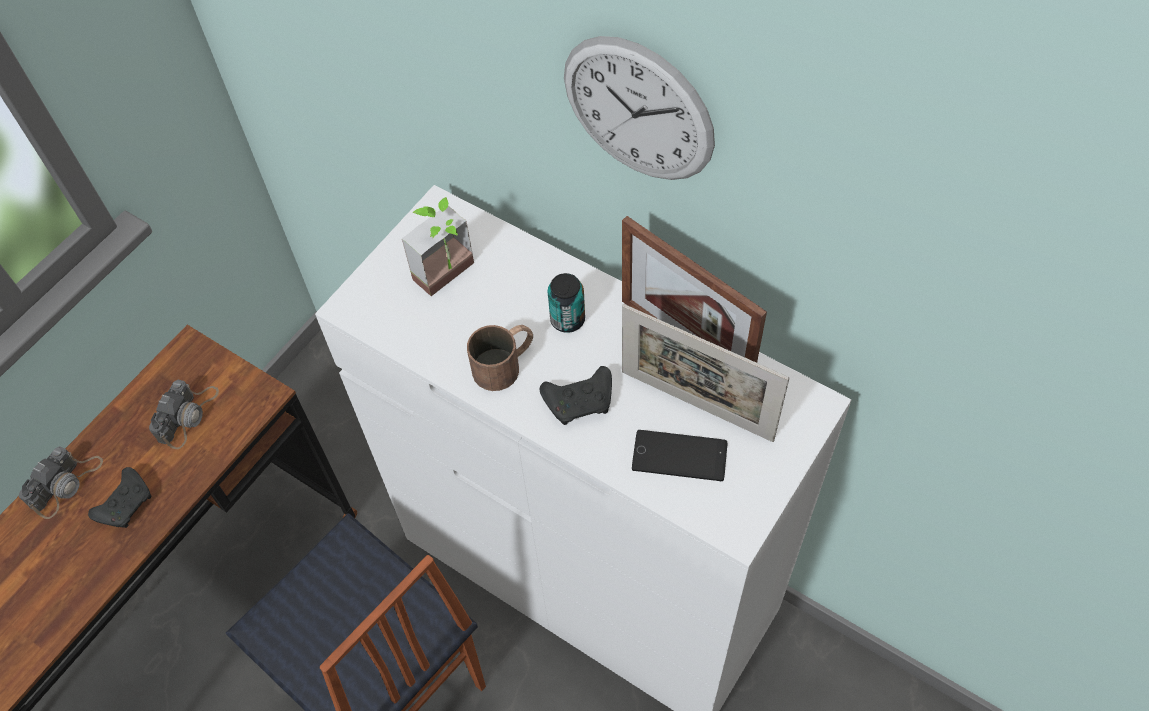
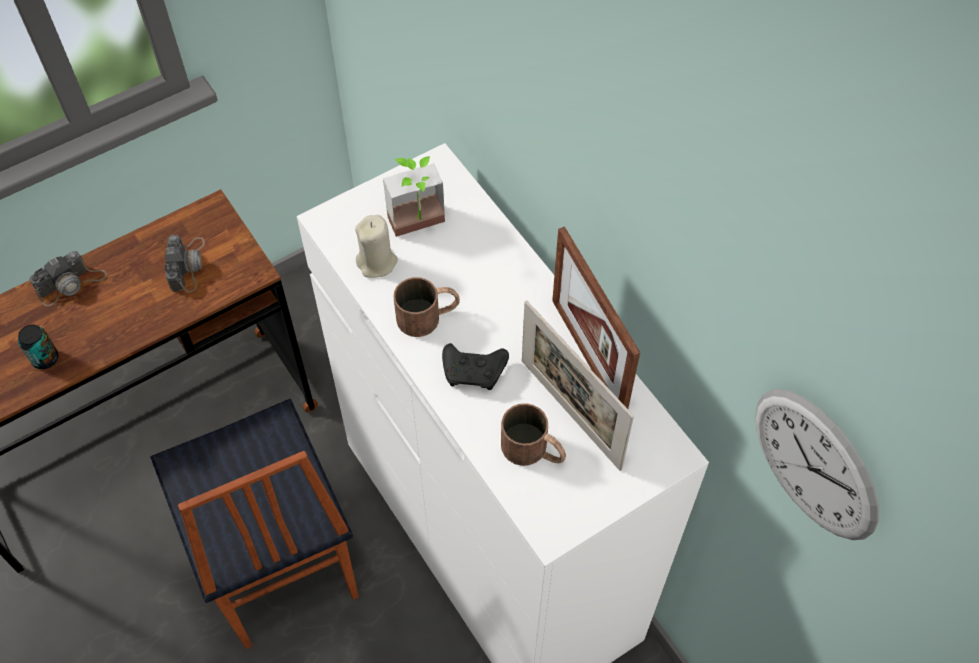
camera: 20 degrees right, 0 degrees up
black game controller [88,467,152,528] -> none
camera [149,379,219,449] -> camera turned 45 degrees counterclockwise [165,235,205,292]
can [547,273,585,333] -> can moved to [18,324,59,369]
wall clock [564,36,715,180] -> wall clock moved to [755,389,879,540]
phone [632,430,727,481] -> brown mug [501,403,566,466]
none -> beige candle [355,215,398,278]

